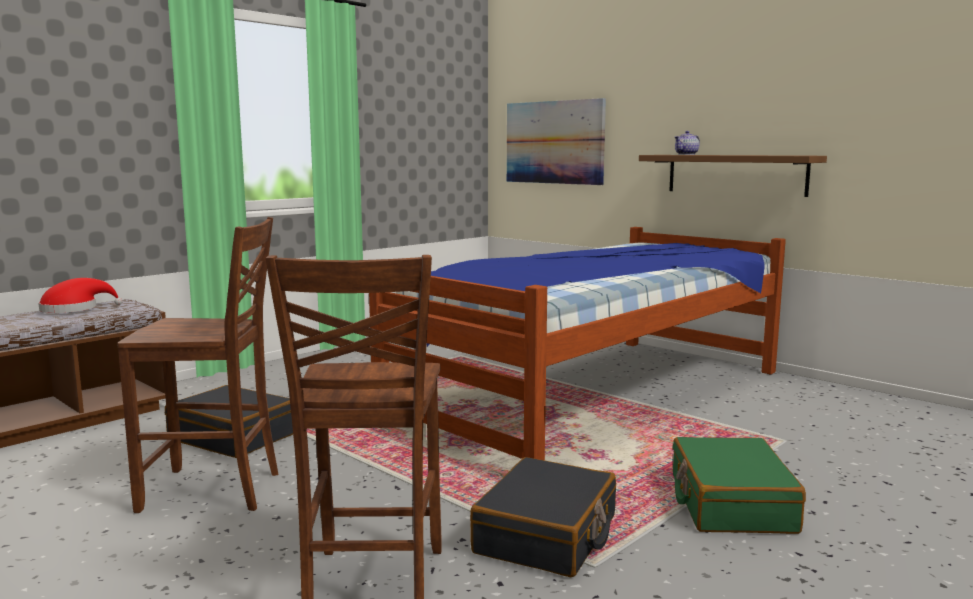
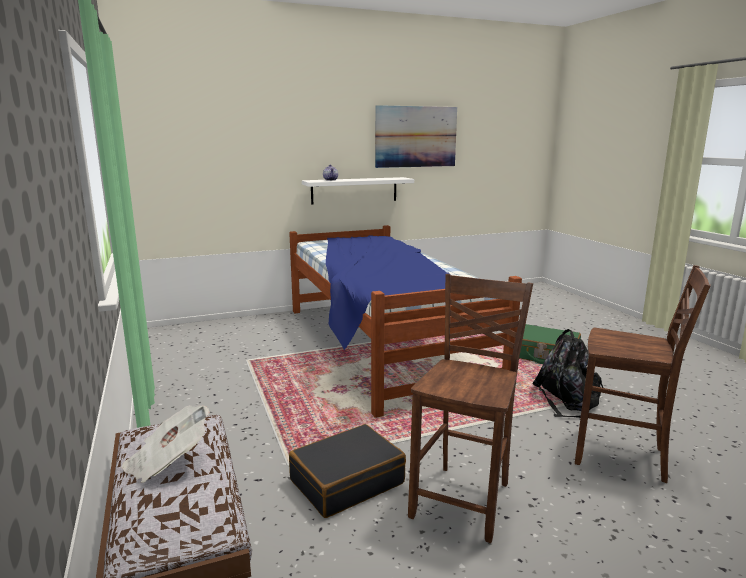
camera: 65 degrees left, 5 degrees up
red hat [38,278,123,313] -> newspaper [122,405,210,483]
black suitcase [470,457,616,577] -> black backpack [533,329,604,418]
picture [507,98,606,185] -> picture moved to [375,105,457,168]
brown shelf [639,155,827,197] -> white shelf [302,177,414,205]

